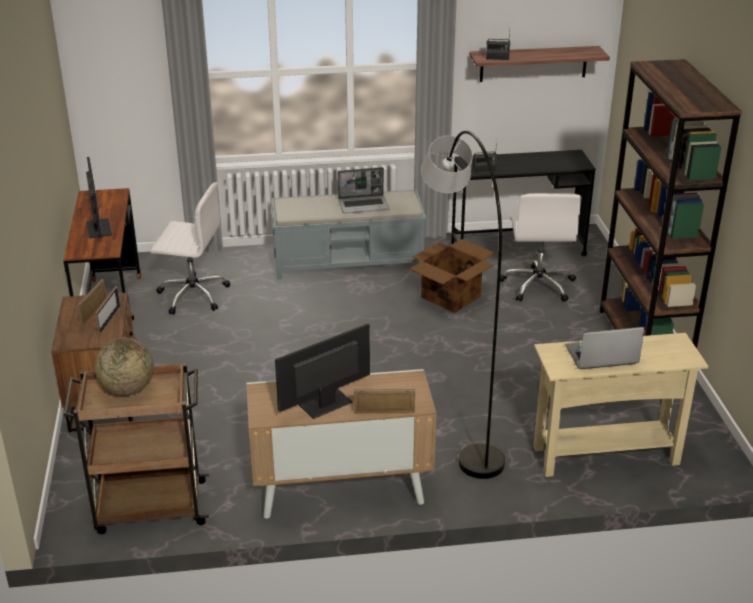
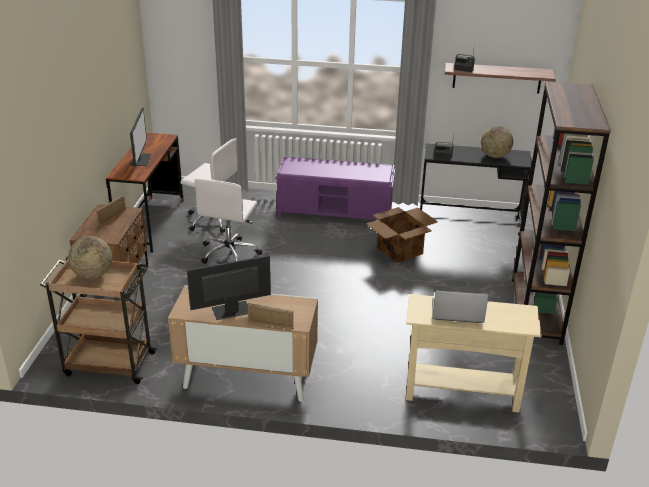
camera: 15 degrees right, 0 degrees up
picture frame [95,286,121,335] -> none
grey bench [270,190,427,280] -> purple bench [276,157,395,220]
laptop [338,167,389,213] -> none
grey floor lamp [421,131,505,479] -> none
white office chair [500,193,582,302] -> white office chair moved to [194,178,262,264]
none -> globe [481,126,513,158]

